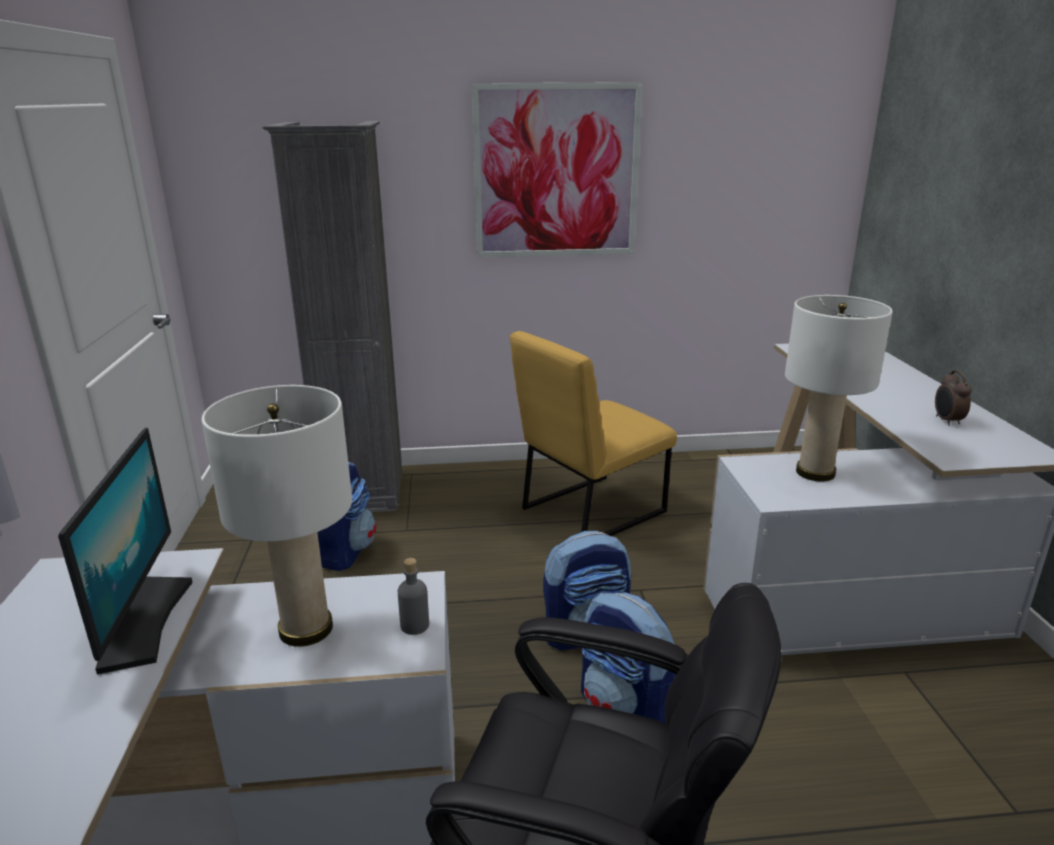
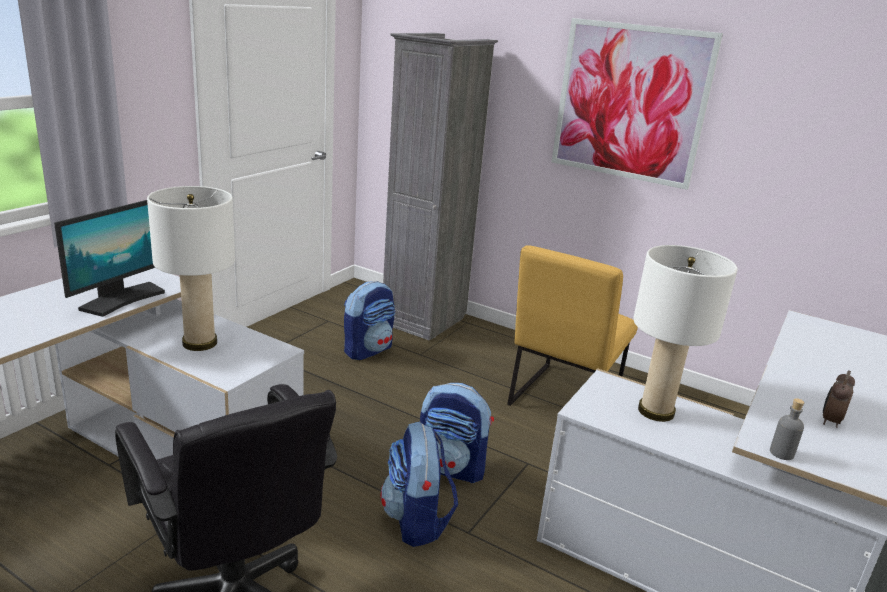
camera: 35 degrees right, 0 degrees up
grey bottle [398,558,429,635] -> grey bottle moved to [770,398,805,460]
yellow chair [510,331,677,536] -> yellow chair turned 60 degrees counterclockwise [507,245,638,406]

